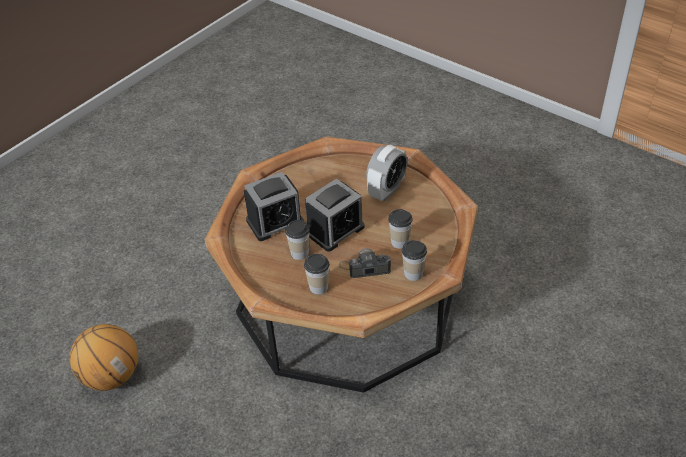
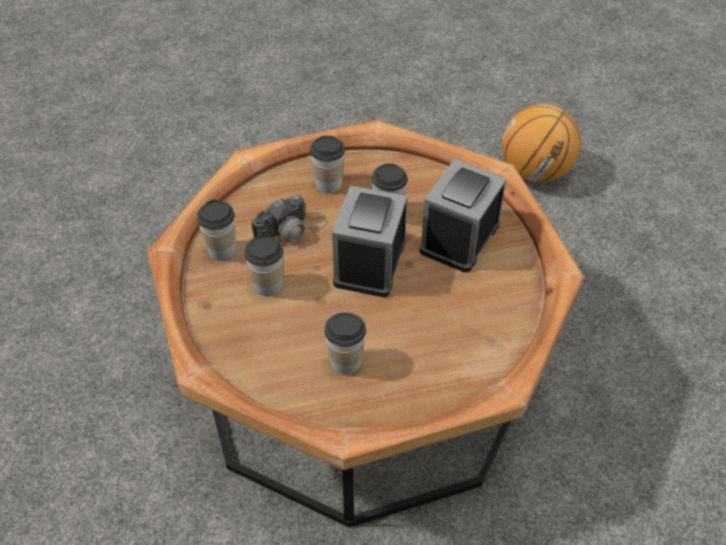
camera: 145 degrees right, 5 degrees up
alarm clock [366,145,408,201] -> cup [324,312,366,375]

